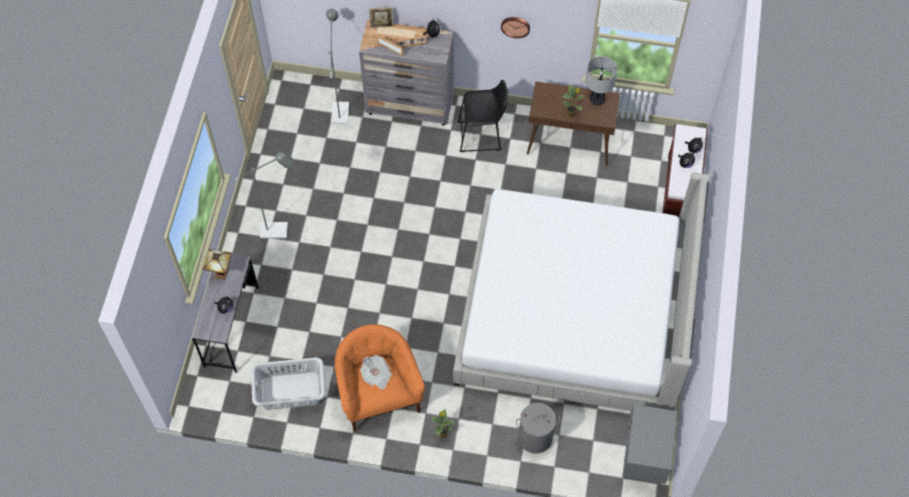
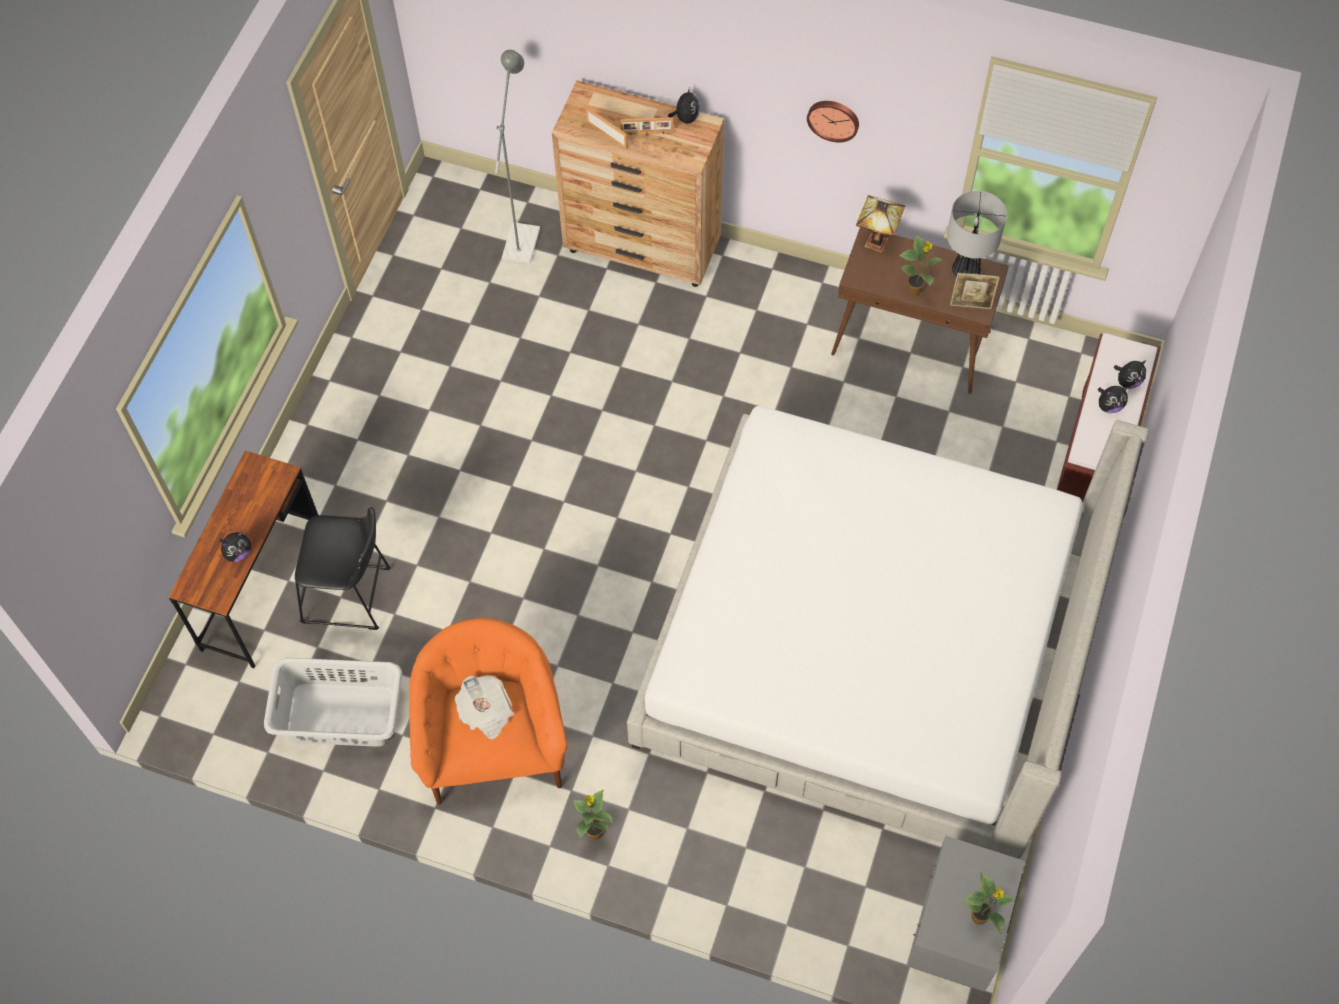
camera: 10 degrees right, 0 degrees up
grey desk [192,254,259,373] -> brown desk [169,450,318,668]
table lamp [203,249,232,280] -> table lamp moved to [856,195,905,253]
grey floor lamp [234,151,293,238] -> none
grey dresser [359,20,454,126] -> brown dresser [552,80,724,287]
picture frame [369,8,393,28] -> picture frame moved to [950,273,1000,309]
black stool [457,80,508,152] -> black stool moved to [295,507,391,630]
grey laundry basket [516,403,560,454] -> none
none -> potted plant [964,872,1015,934]

